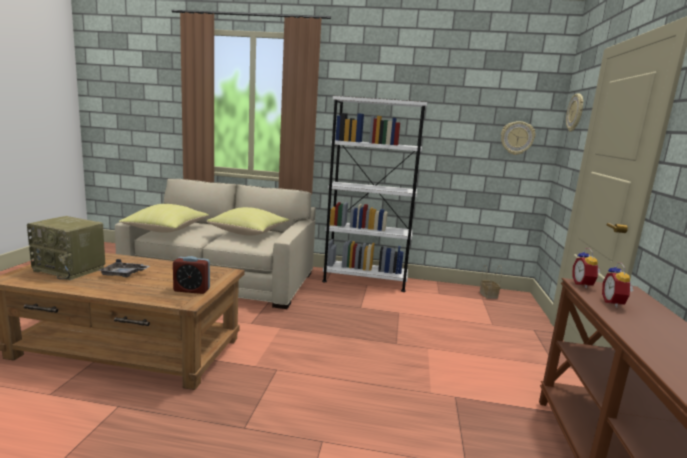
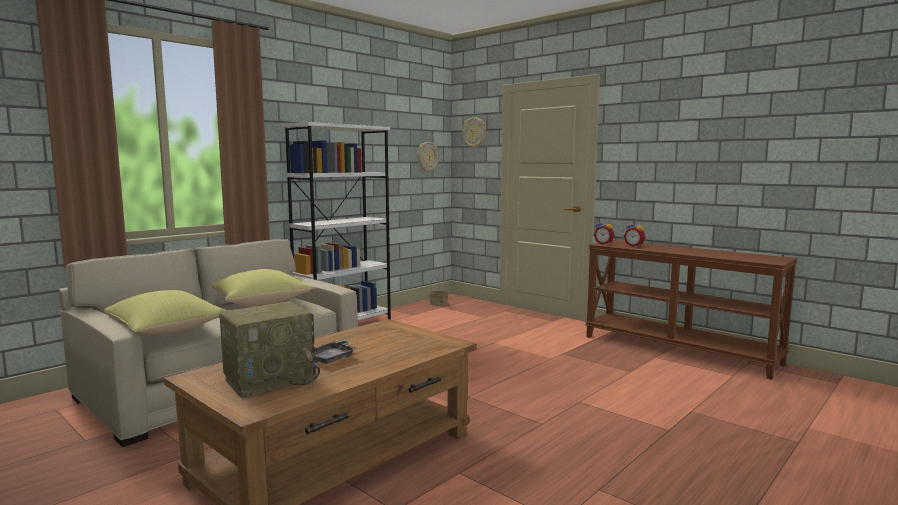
camera: 55 degrees left, 5 degrees down
alarm clock [173,256,210,294] -> none

